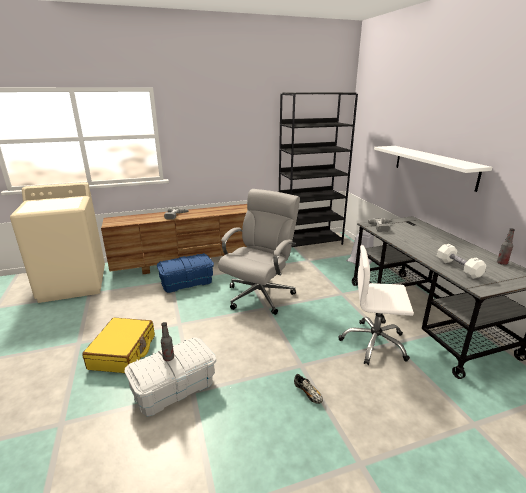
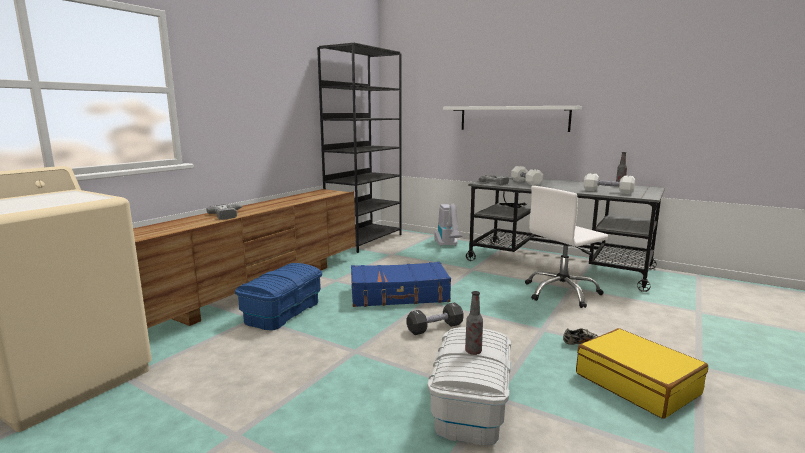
camera: 40 degrees left, 10 degrees down
yellow suitcase [82,318,155,373] -> yellow suitcase moved to [576,328,708,419]
grey office chair [218,189,300,315] -> blue suitcase [351,262,451,307]
none -> black dumbbell [407,302,464,335]
none -> white dumbbell [511,166,543,186]

